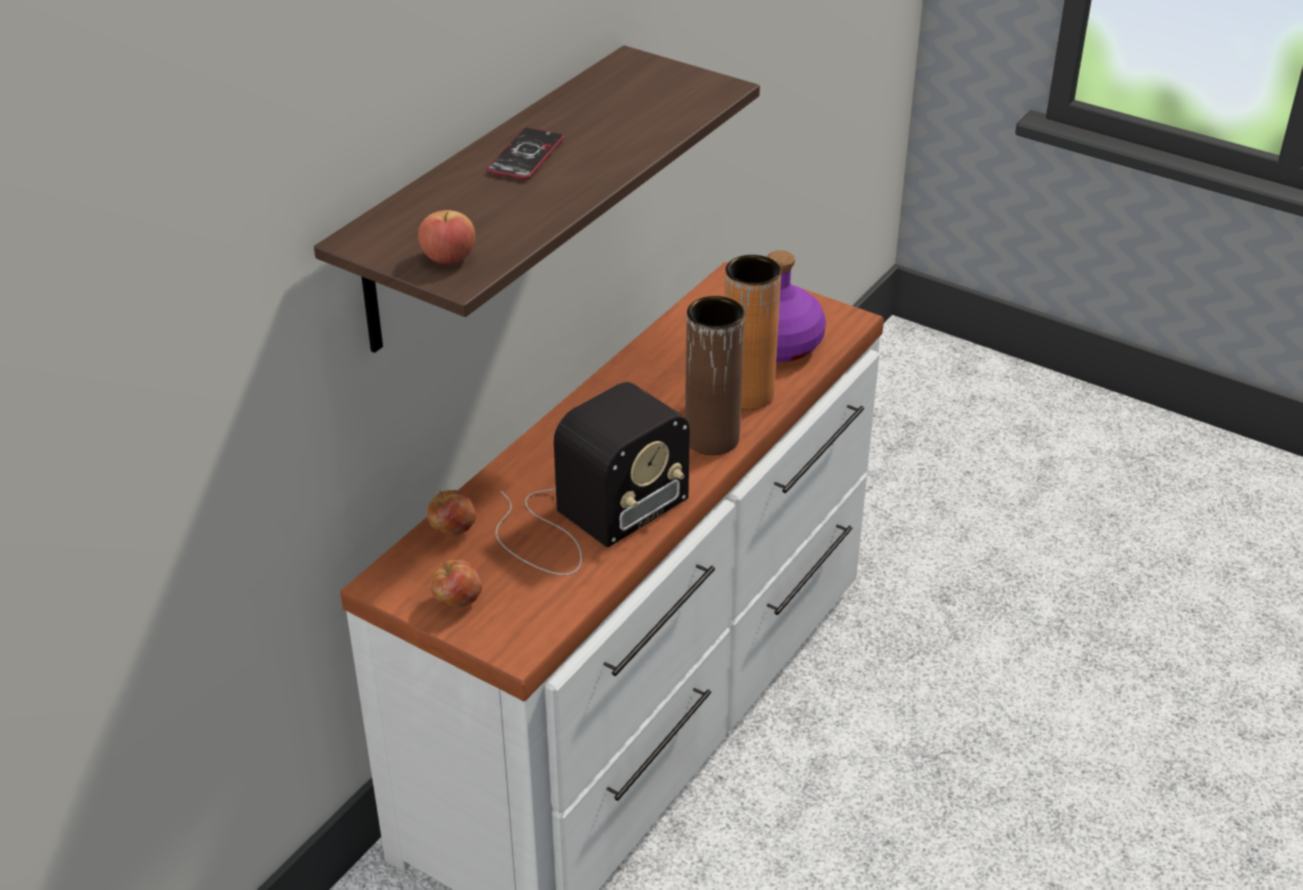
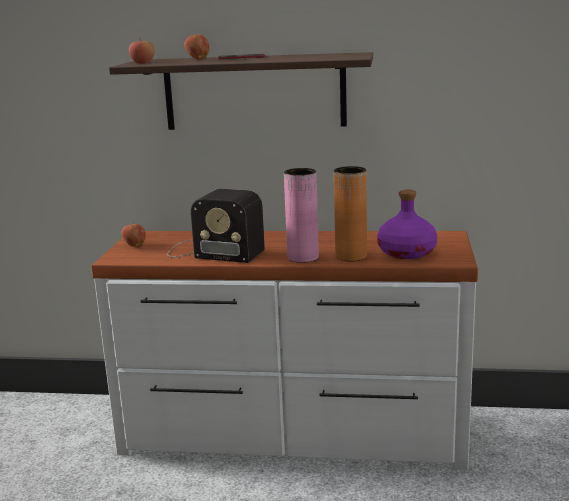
camera: 65 degrees right, 20 degrees down
apple [427,490,476,535] -> apple moved to [184,34,209,59]
brown vase [685,296,745,455] -> pink vase [284,168,319,263]

